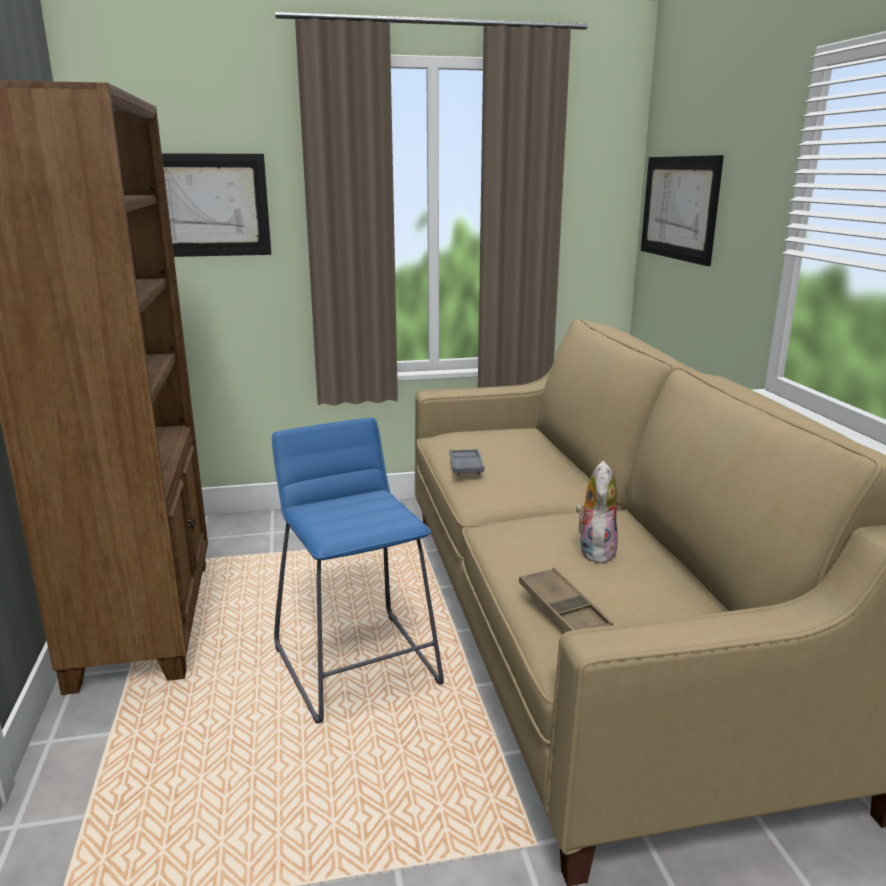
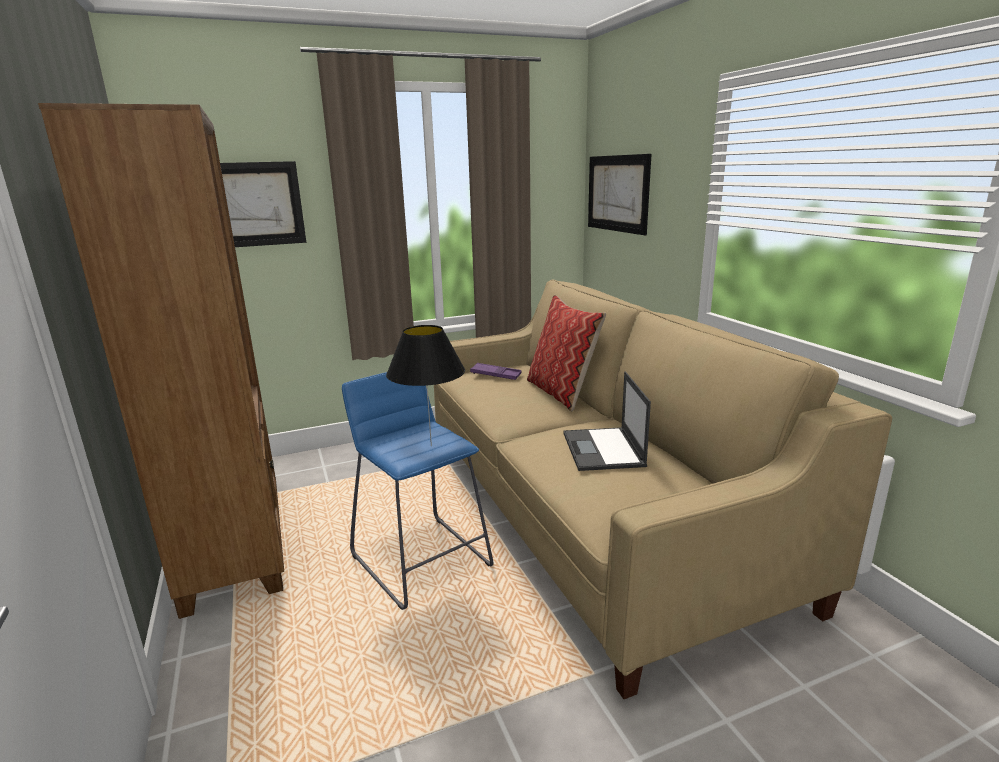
camera: 10 degrees left, 0 degrees up
grey tray [449,449,484,475] -> none
brown tray [519,568,613,632] -> none
plush toy [576,461,618,563] -> laptop [564,372,651,471]
none -> black table lamp [386,325,465,446]
none -> purple tray [470,363,522,380]
none -> pillow [527,295,606,411]

